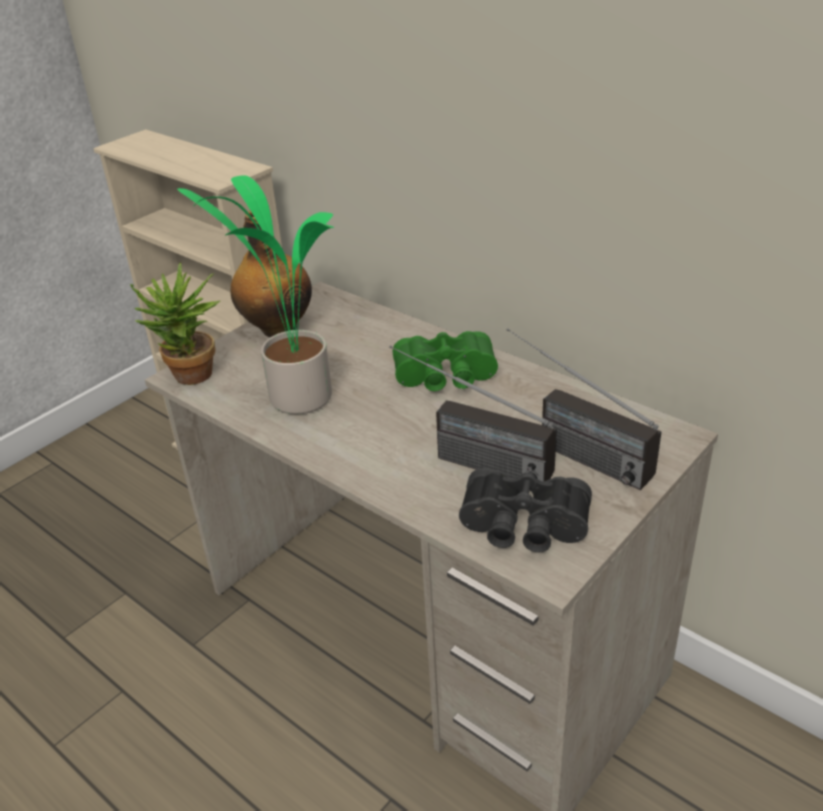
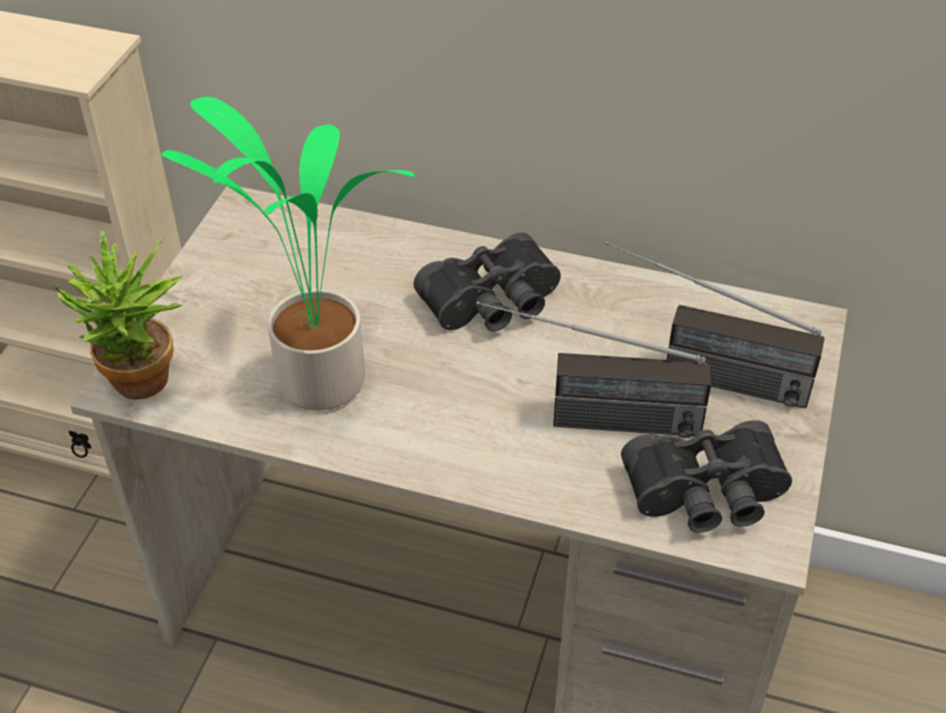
camera: 25 degrees left, 10 degrees up
bottle [230,211,312,337] -> none
green binoculars [393,331,498,391] -> black binoculars [413,232,561,331]

